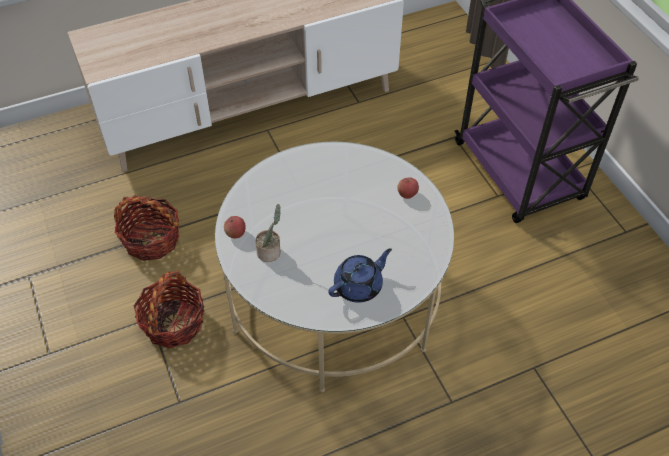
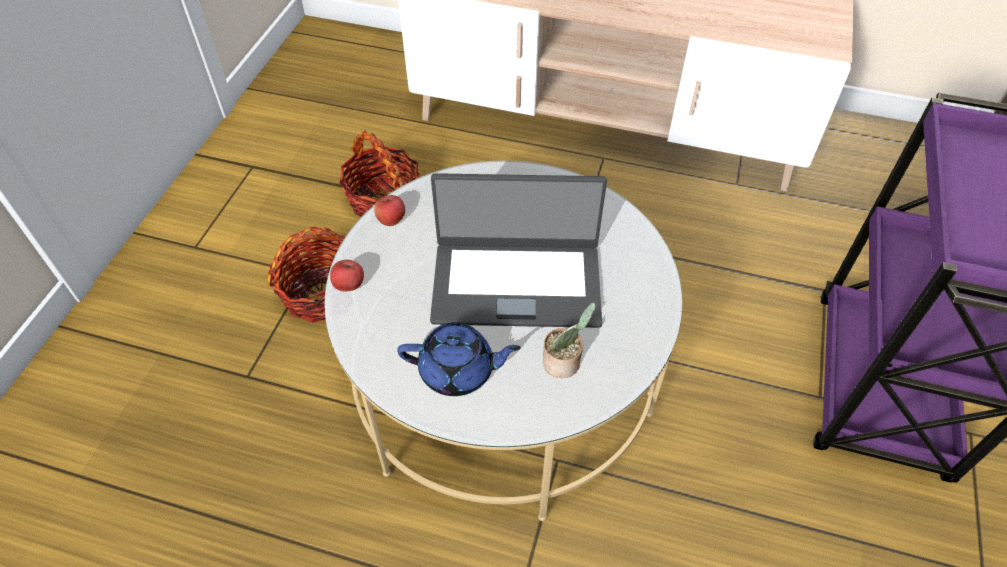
camera: 40 degrees right, 0 degrees up
potted plant [255,204,281,262] -> potted plant moved to [543,302,596,378]
apple [397,178,419,199] -> apple moved to [330,260,364,292]
none -> laptop [430,173,607,328]

